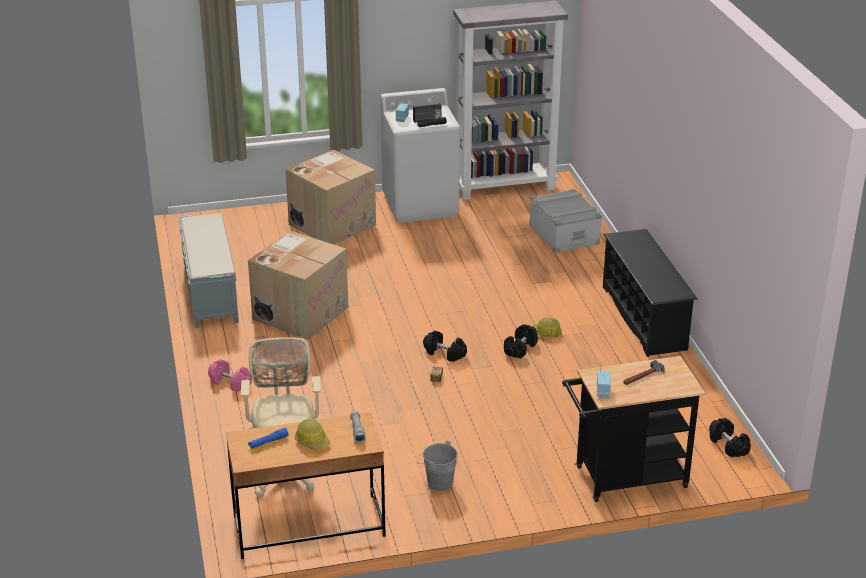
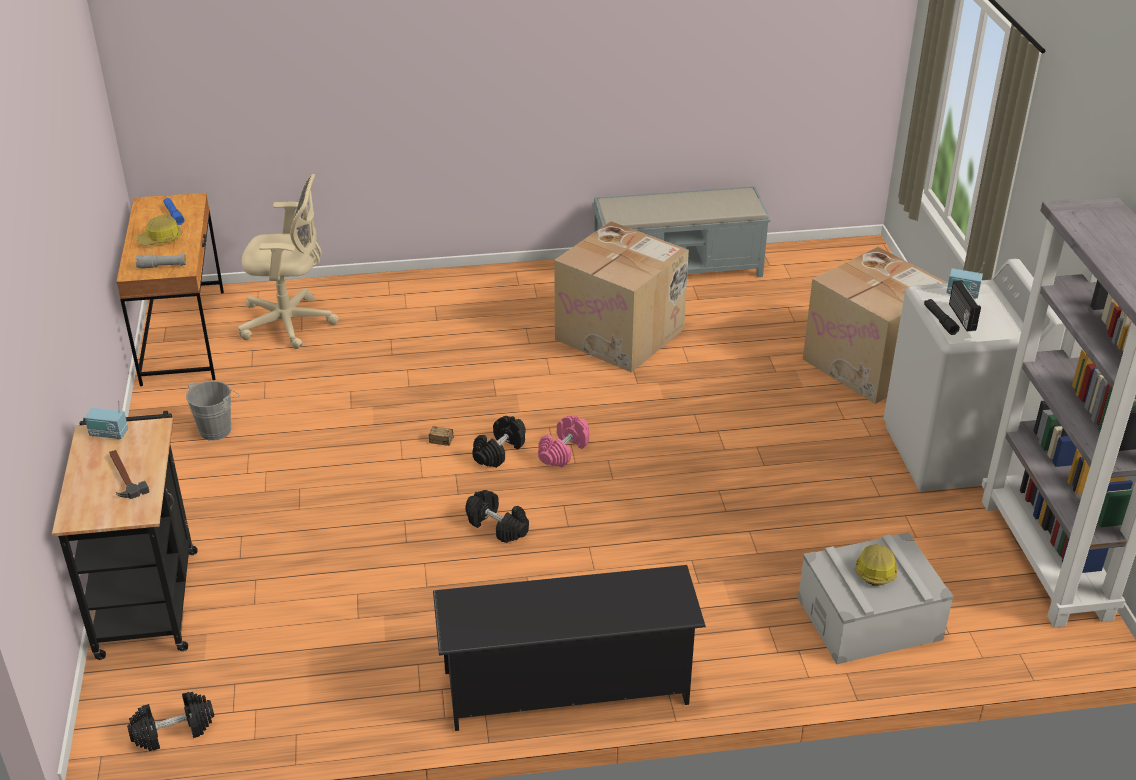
camera: 95 degrees right, 5 degrees up
pink dumbbell [208,359,252,392] -> pink dumbbell moved to [538,415,589,467]
hard hat [531,317,562,338] -> hard hat moved to [855,544,898,586]

